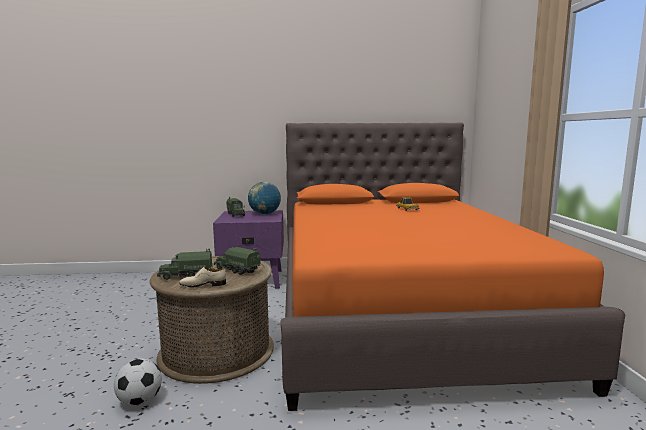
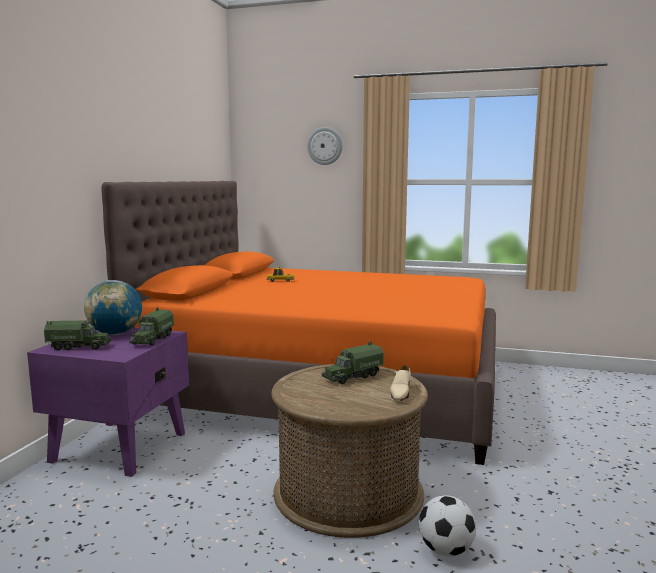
camera: 70 degrees left, 0 degrees up
toy truck [157,249,213,280] -> toy truck moved to [129,307,174,346]
none -> wall clock [307,127,343,165]

